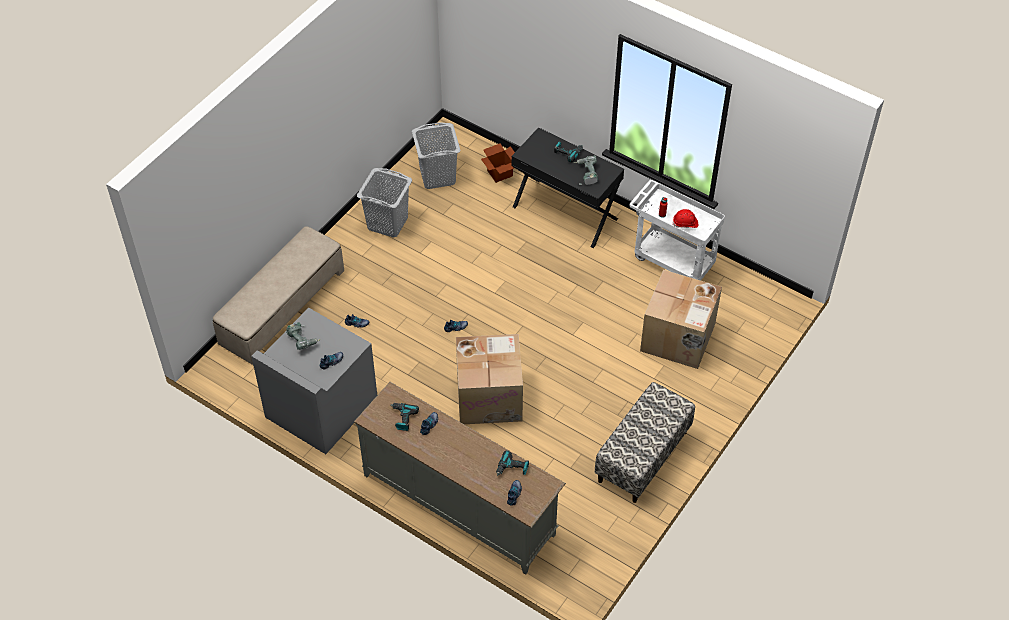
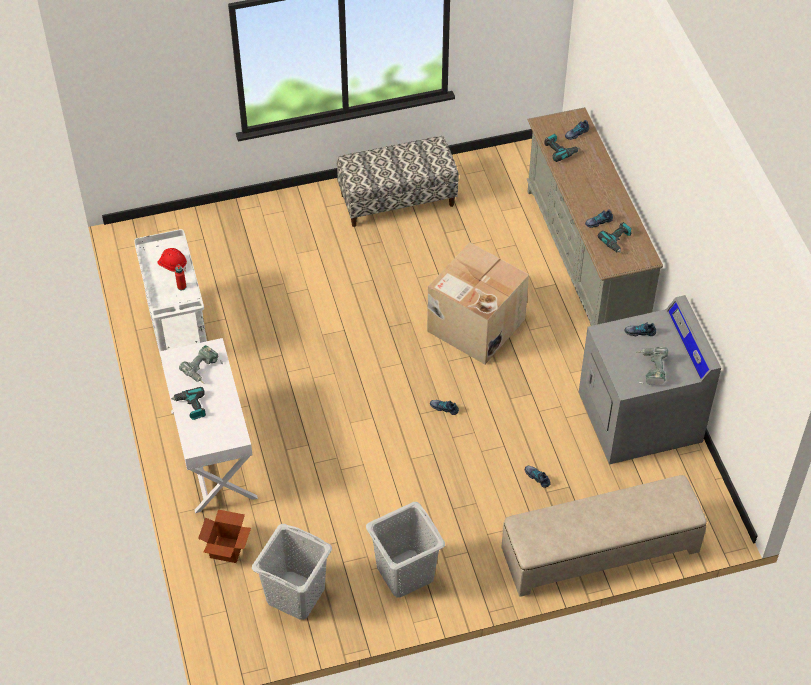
camera: 140 degrees left, 0 degrees up
black desk [512,127,624,248] -> white desk [160,338,258,513]
cardboard box [640,270,722,369] -> none

